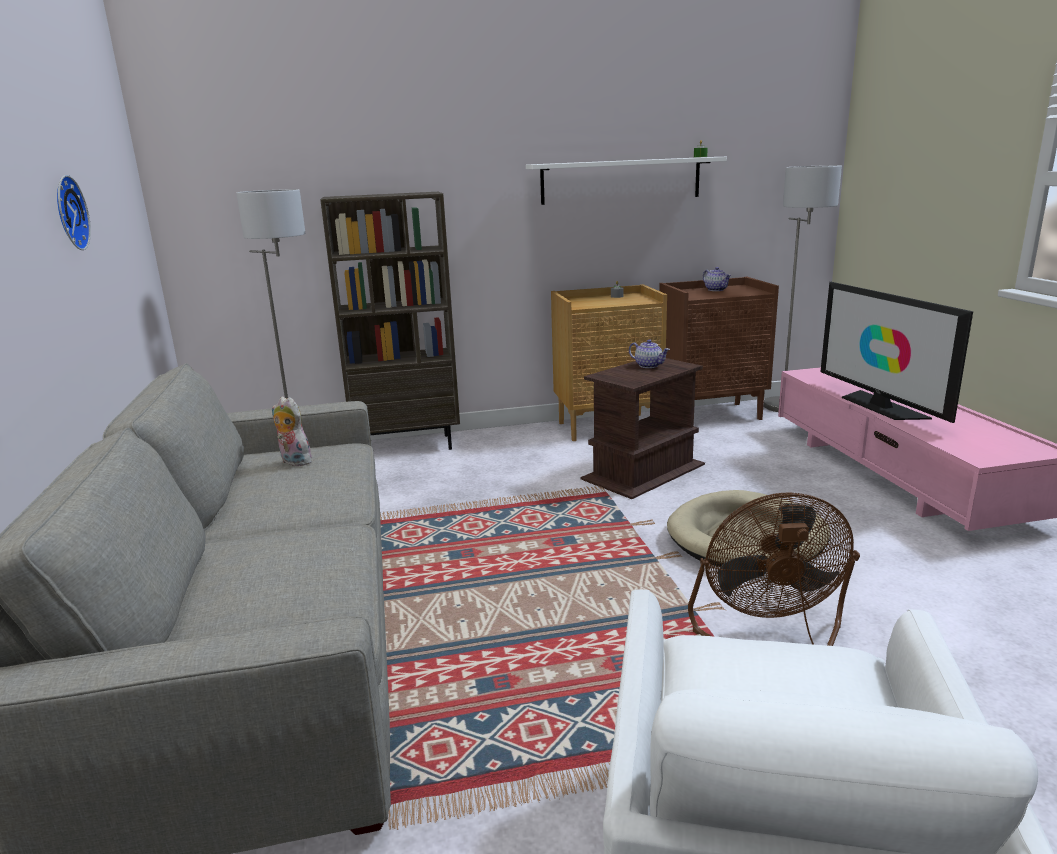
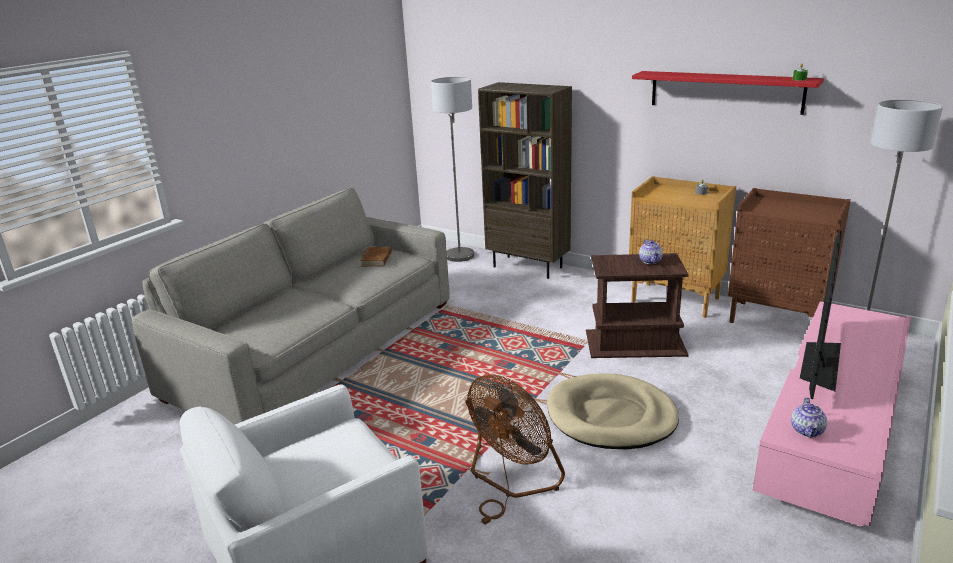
camera: 45 degrees right, 5 degrees up
wall clock [57,175,91,250] -> none
plush toy [272,397,312,466] -> brown book [360,247,392,267]
white shelf [526,157,727,205] -> red shelf [632,71,824,115]
teapot [703,267,731,291] -> teapot moved to [791,397,827,438]

